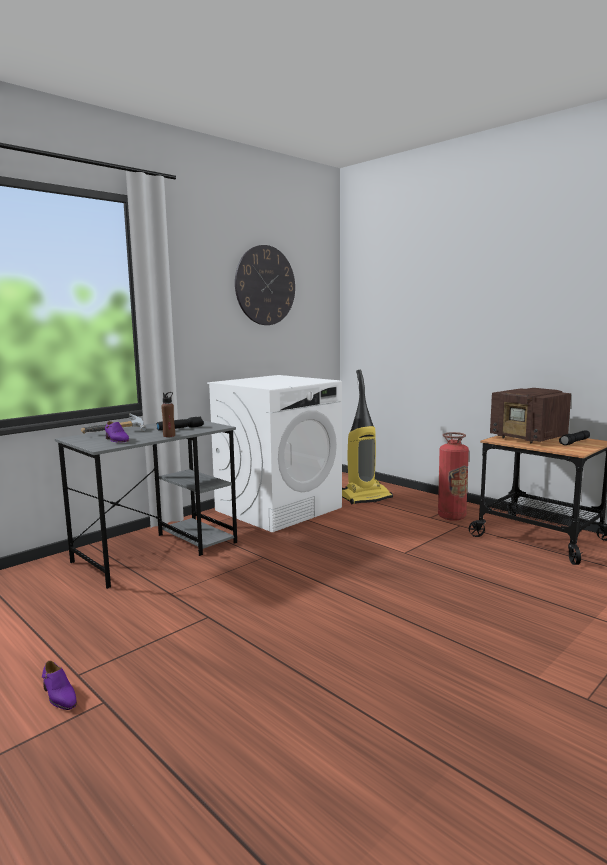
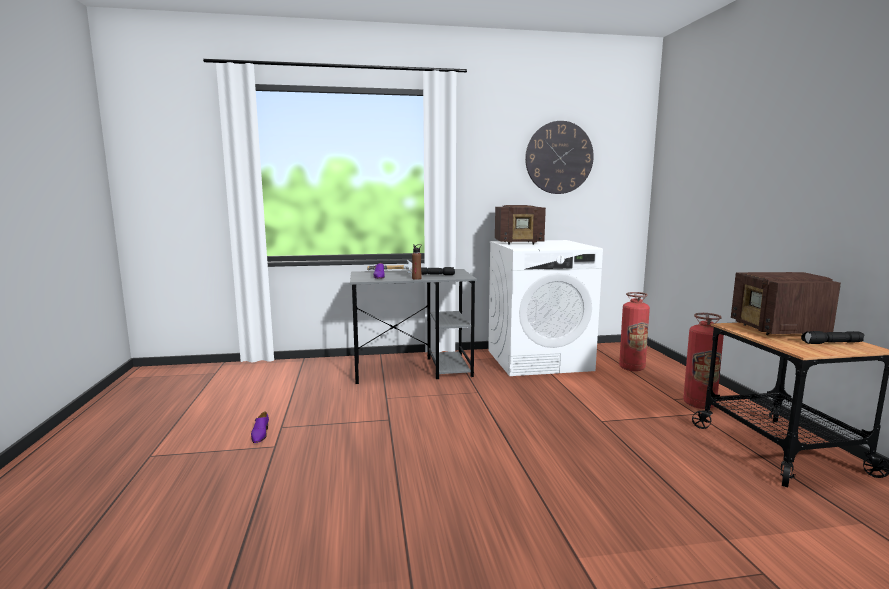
camera: 35 degrees right, 0 degrees up
vacuum cleaner [342,370,393,504] -> fire extinguisher [619,292,650,371]
none -> radio [495,205,546,245]

